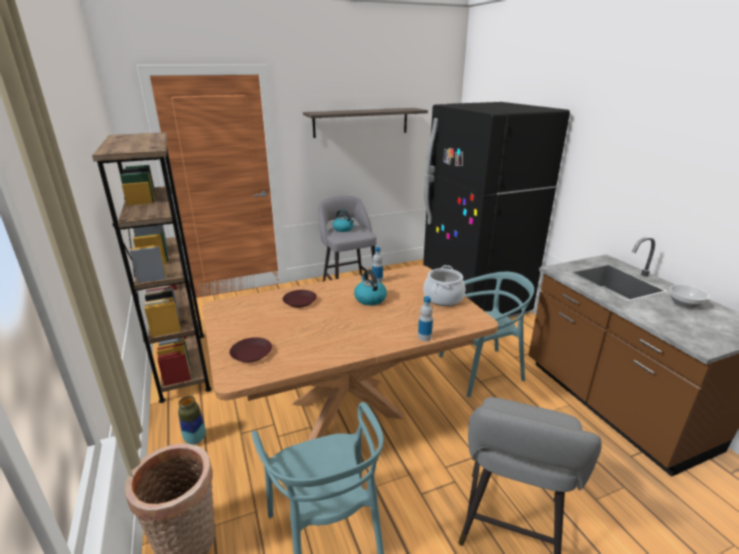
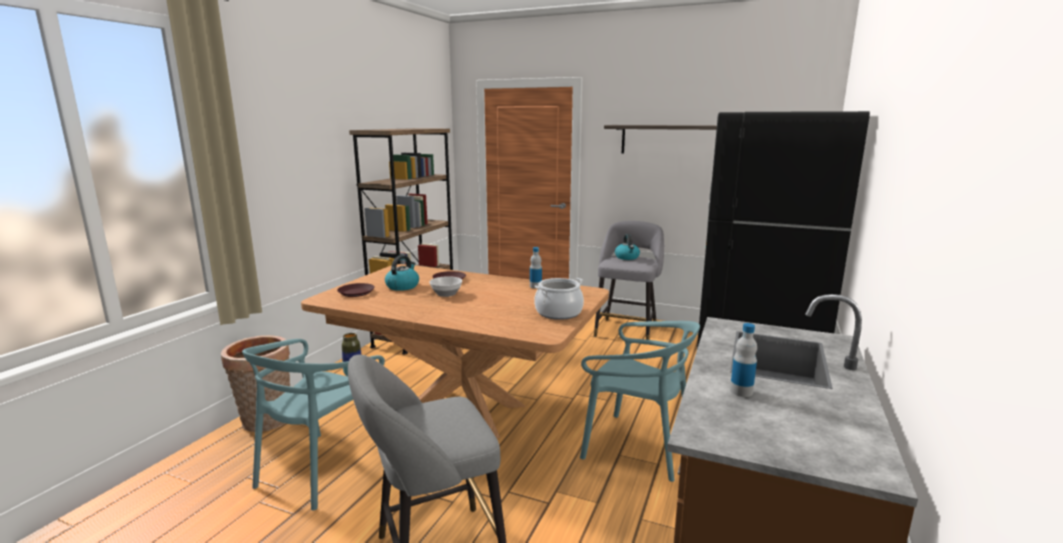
camera: 45 degrees right, 10 degrees down
kettle [354,270,387,305] -> kettle moved to [385,255,419,291]
bottle [418,296,433,341] -> bottle moved to [730,323,757,397]
bowl [670,284,709,309] -> bowl moved to [430,276,462,297]

